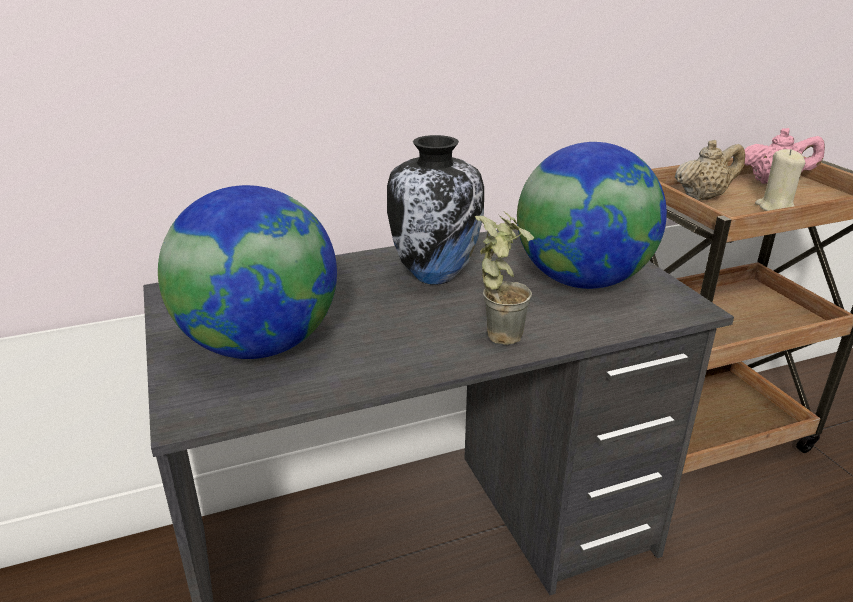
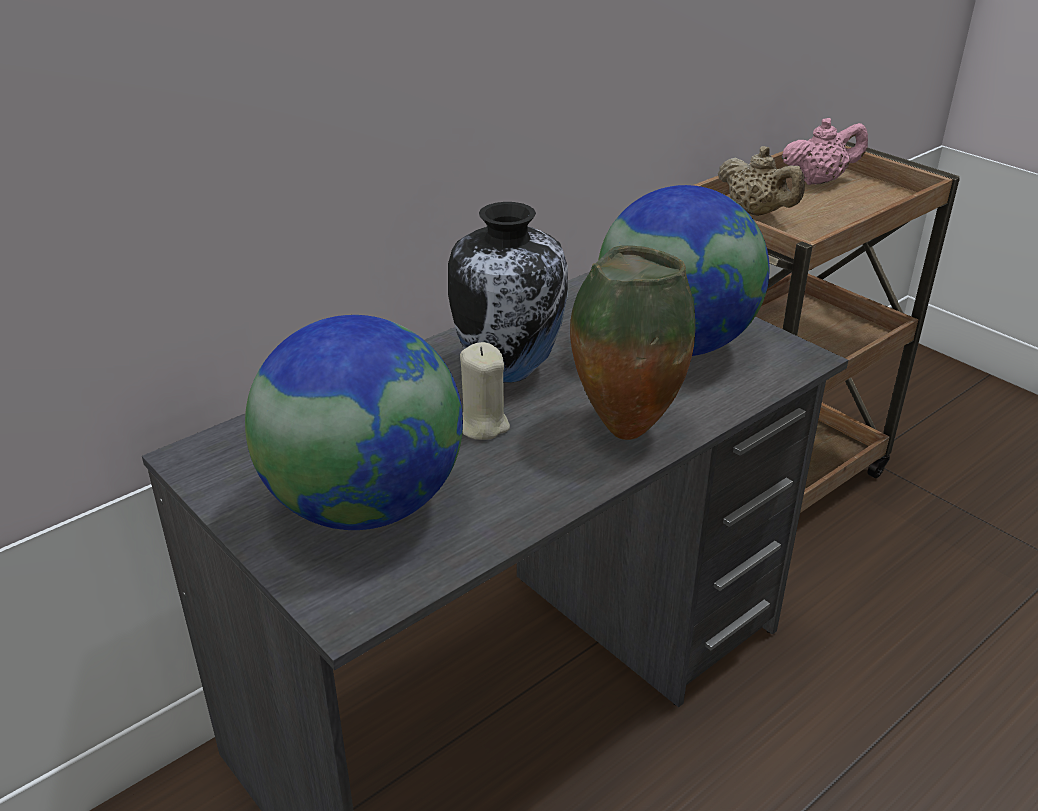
camera: 20 degrees left, 5 degrees up
potted plant [475,212,534,345] -> vase [570,245,695,440]
beige teapot [675,140,745,201] -> beige teapot turned 90 degrees clockwise [718,146,804,216]
beige candle [755,149,805,211] -> beige candle moved to [460,342,510,440]

